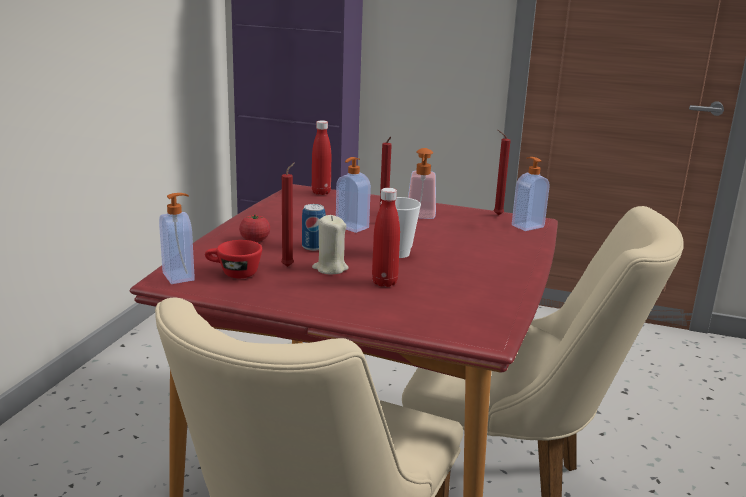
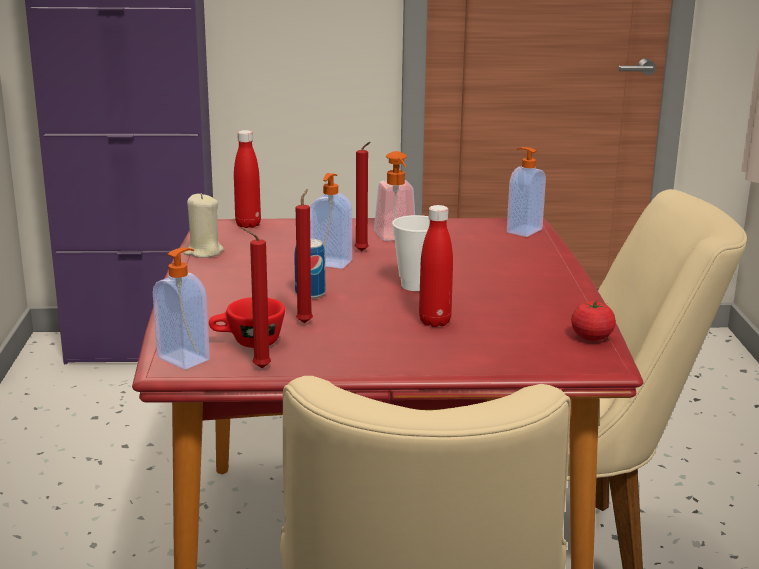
camera: 20 degrees left, 0 degrees up
tomato [239,214,270,242] -> tomato moved to [571,301,616,341]
beige candle [312,215,349,275] -> beige candle moved to [184,193,224,258]
red candle [494,130,511,215] -> red candle moved to [241,227,271,368]

